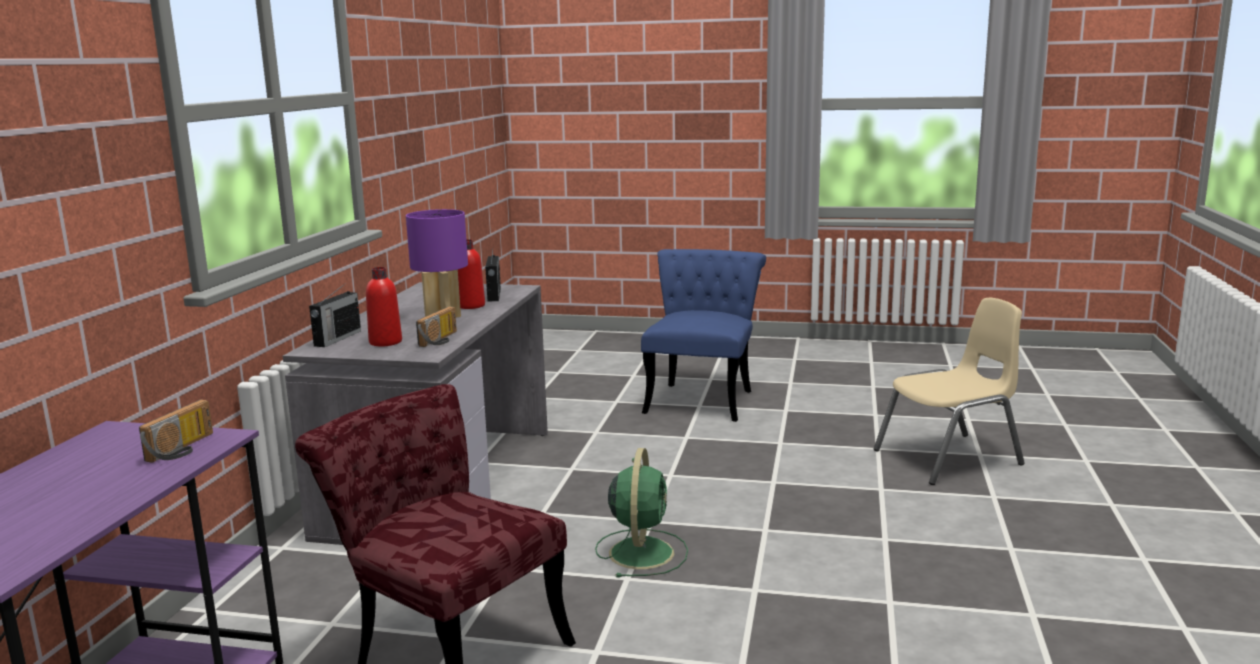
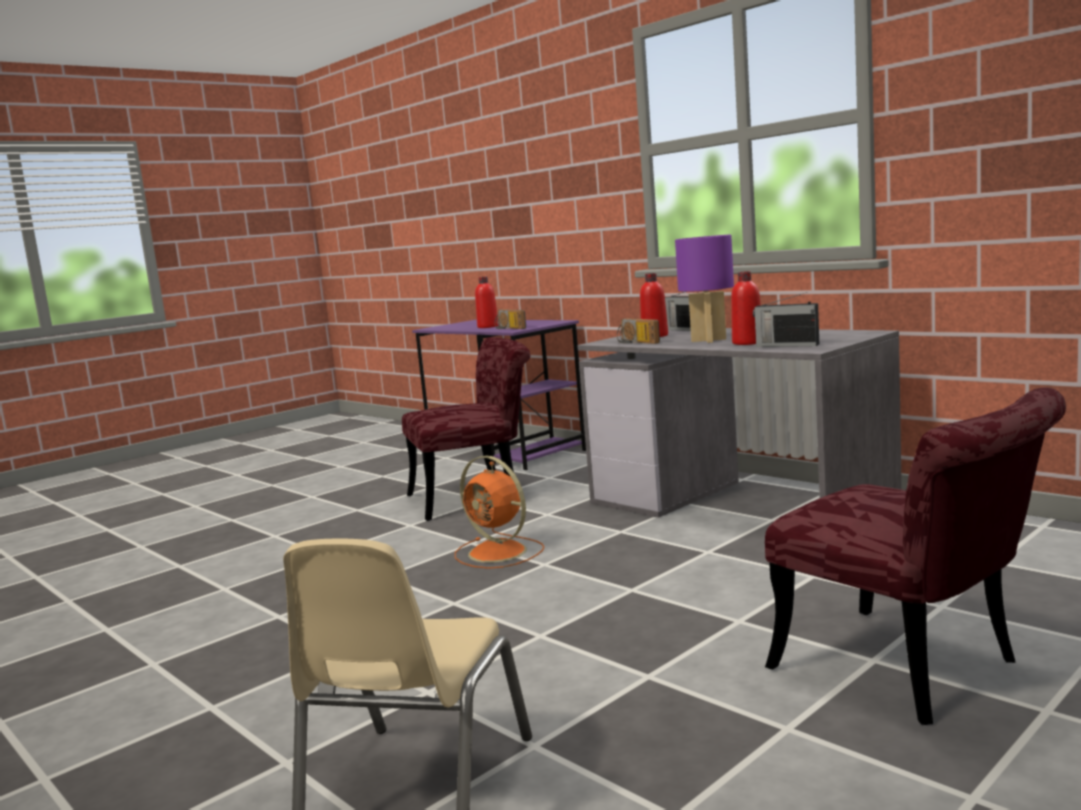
camera: 125 degrees right, 5 degrees down
green fan [595,448,688,578] -> orange fan [455,455,544,569]
blue chair [641,249,766,422] -> red chair [765,387,1066,725]
none -> red bottle [475,277,499,328]

